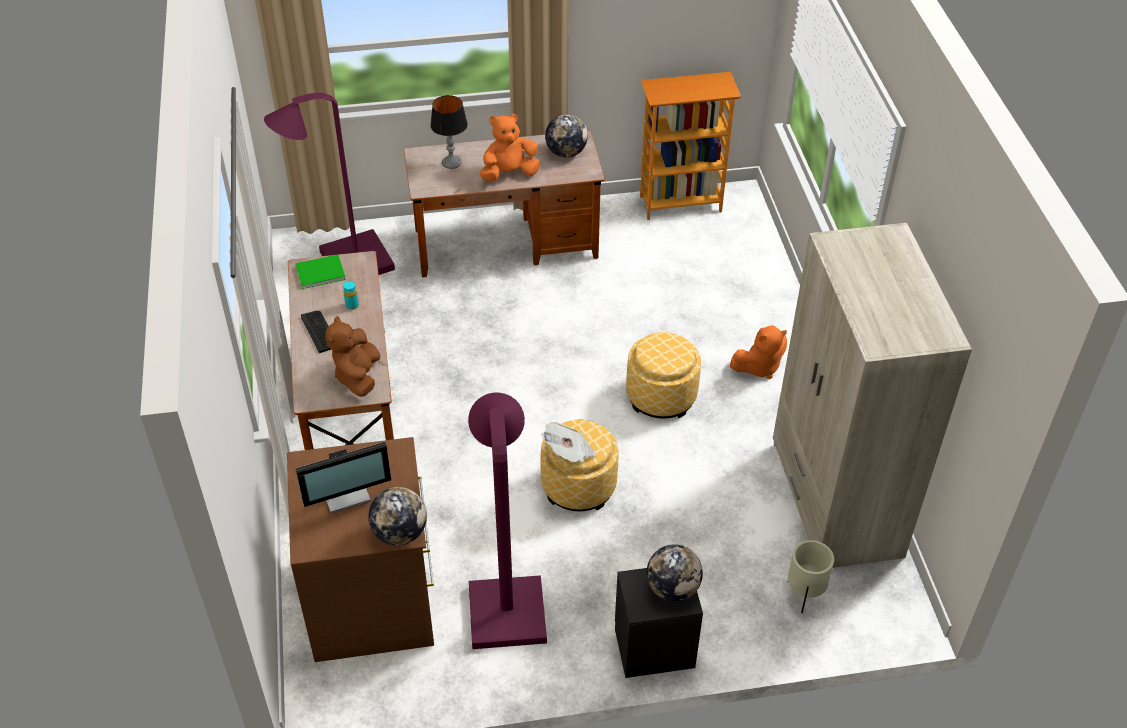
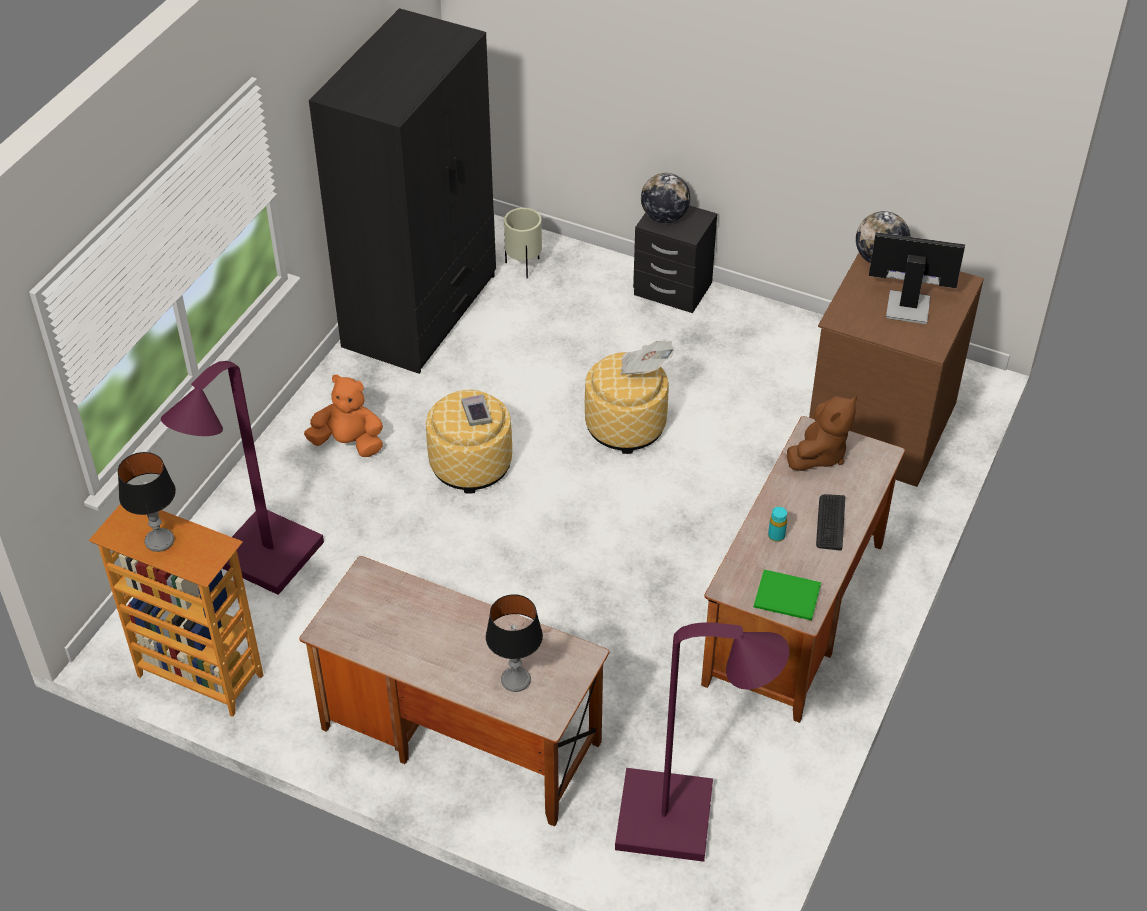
camera: 145 degrees left, 0 degrees up
purple floor lamp [468,393,547,649] -> purple floor lamp moved to [161,361,324,595]
orange plush toy [480,114,540,181] -> none
globe [545,114,588,158] -> none
beige wardrobe [773,223,972,568] -> black wardrobe [309,8,496,374]
none -> table lamp [118,452,176,552]
none -> book [461,394,492,426]

